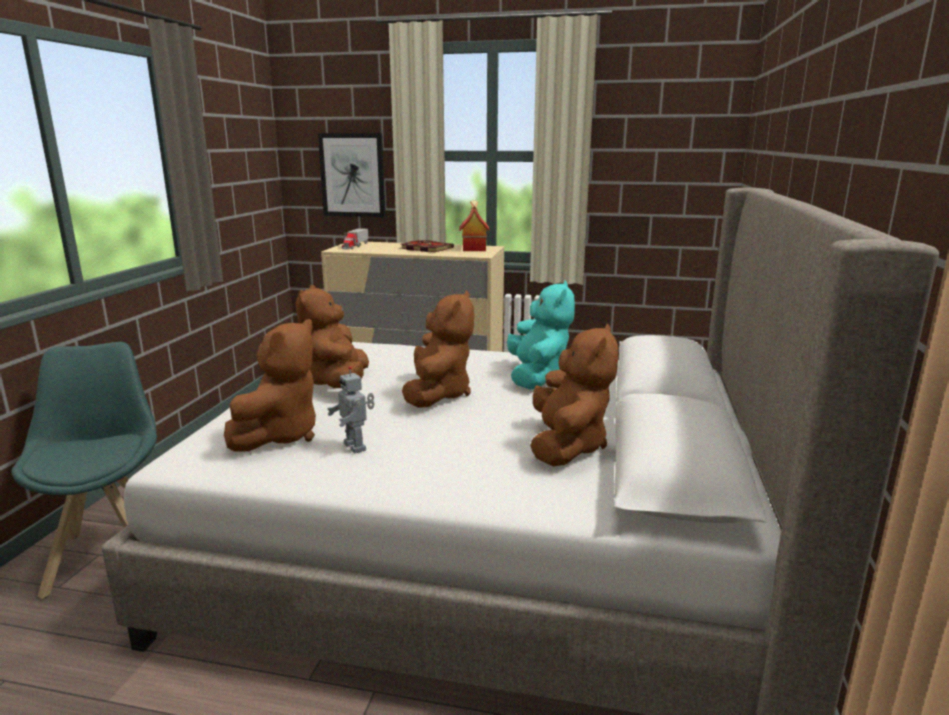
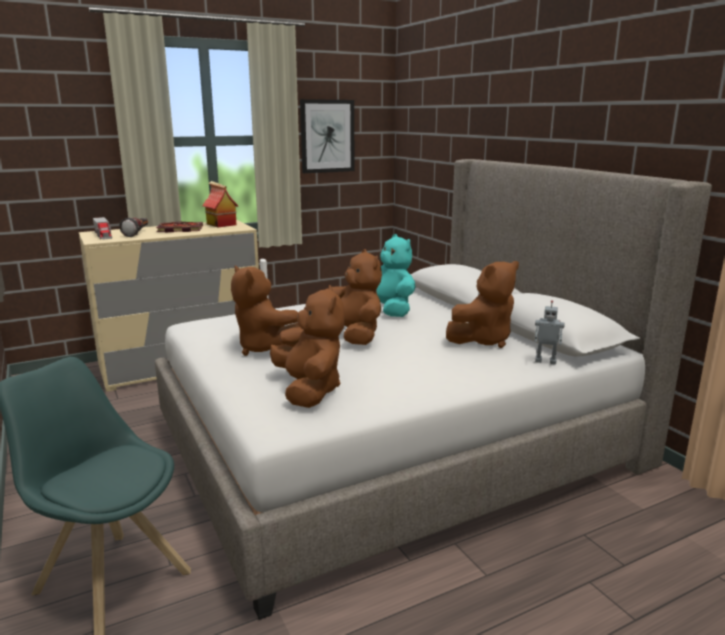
camera: 40 degrees left, 0 degrees up
picture [318,133,386,217] -> picture moved to [300,99,355,173]
toy robot [327,366,375,454] -> toy robot moved to [535,300,565,364]
brown plush toy [530,324,618,466] -> brown plush toy turned 90 degrees clockwise [446,261,519,348]
none -> flashlight [119,217,148,237]

